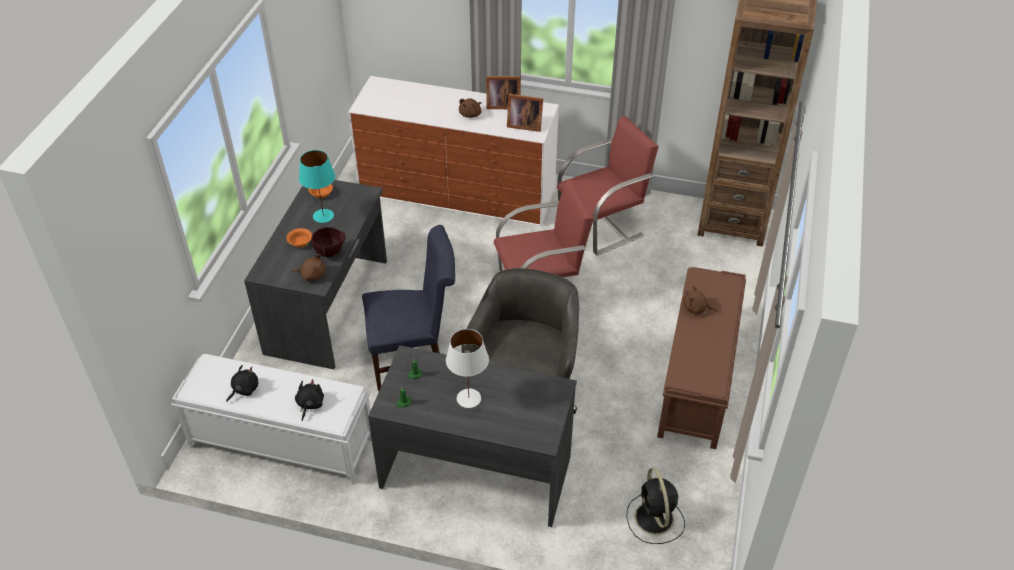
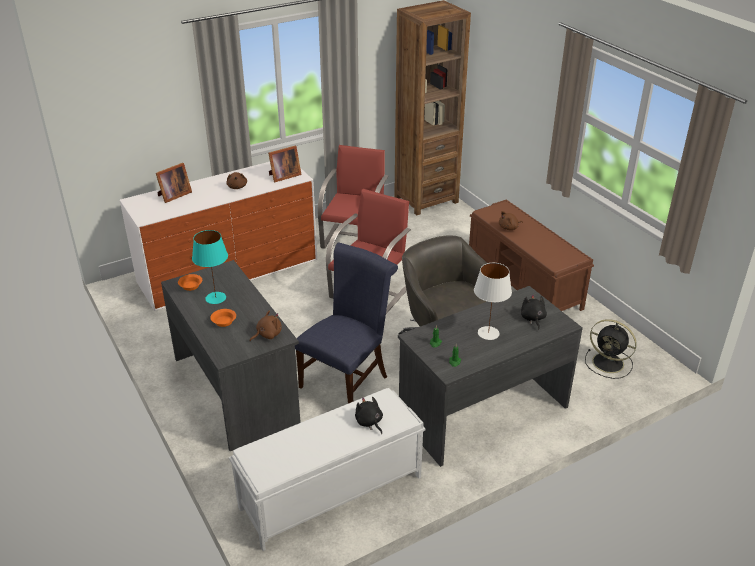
camera: 45 degrees left, 10 degrees down
black plush toy [226,365,258,402] -> black plush toy moved to [521,294,547,330]
brown bowl [312,227,346,257] -> none
picture frame [486,76,521,109] -> picture frame moved to [156,163,192,203]

